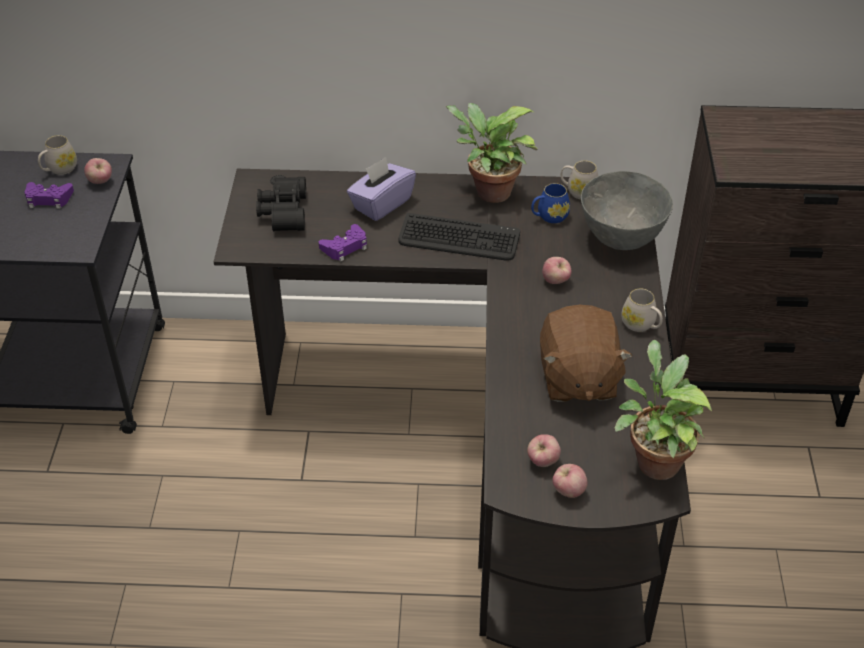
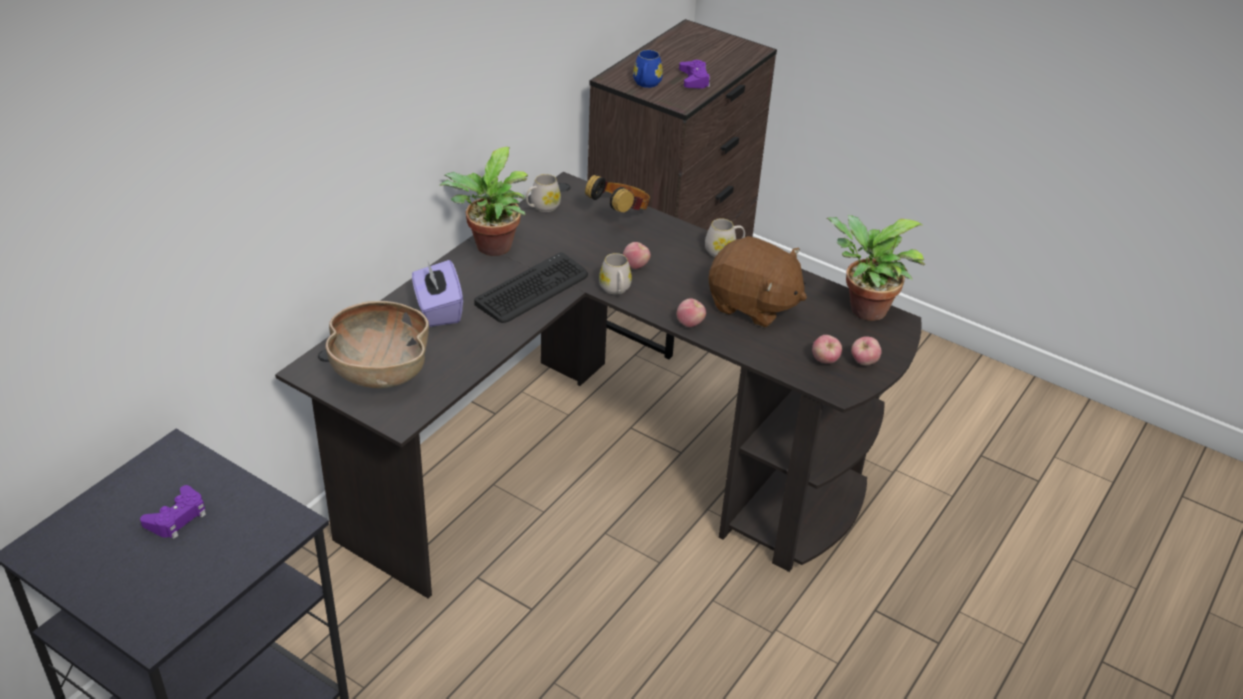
camera: 60 degrees left, 5 degrees down
white mug [38,135,77,175] -> white mug moved to [599,253,632,294]
apple [84,158,112,184] -> apple moved to [676,298,706,327]
black binoculars [256,177,306,231] -> brown bowl [326,301,429,389]
purple game controller [319,224,367,262] -> purple game controller moved to [679,60,710,89]
blue mug [531,183,570,223] -> blue mug moved to [633,50,663,88]
grey bowl [581,171,673,250] -> headphones [585,175,650,213]

